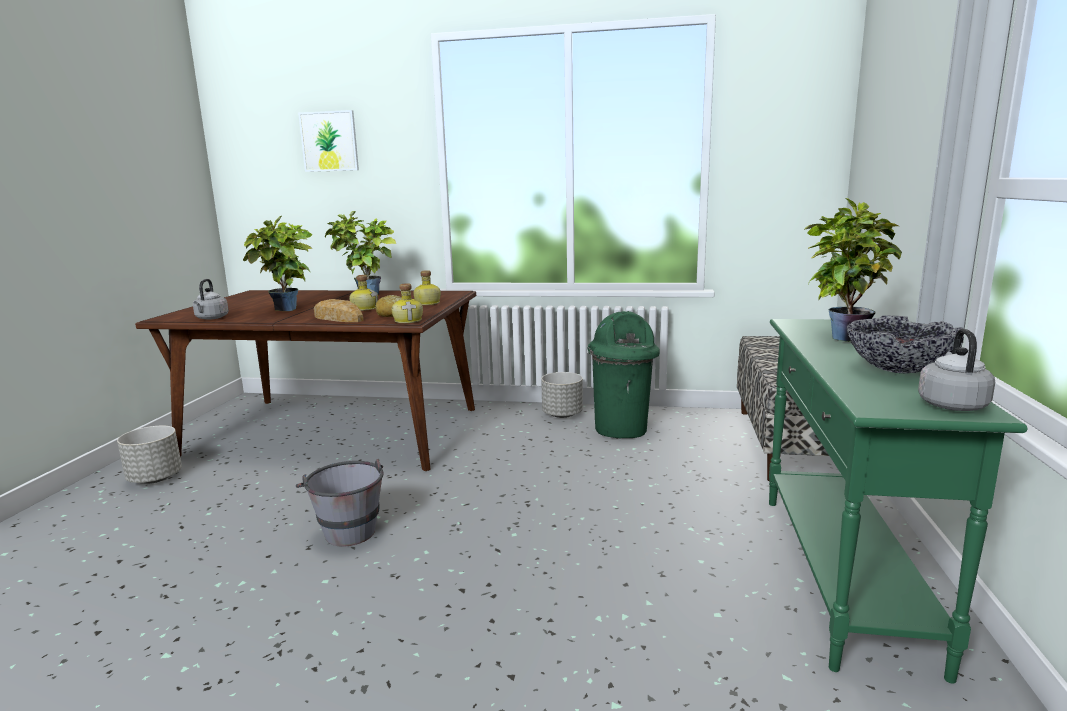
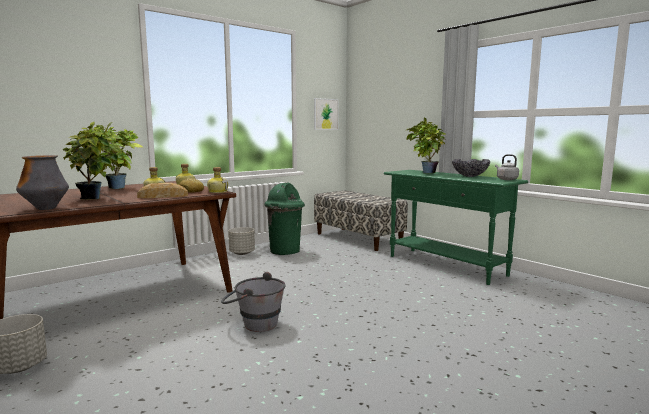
camera: 50 degrees left, 5 degrees down
grey kettle [193,279,229,320] -> vase [16,155,69,210]
picture [298,110,359,172] -> picture moved to [314,98,339,130]

